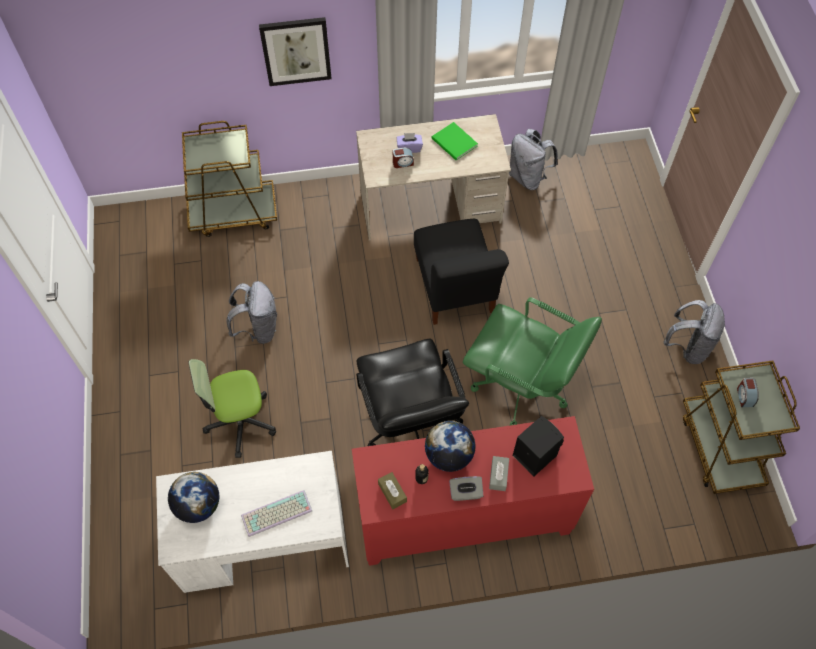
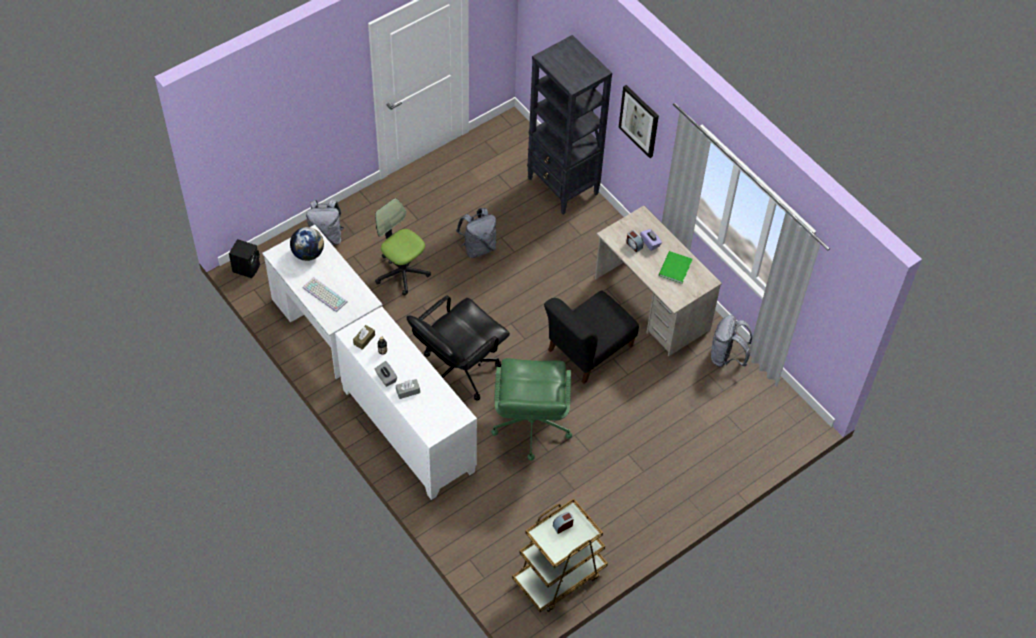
camera: 60 degrees right, 5 degrees down
brown cart [182,121,277,237] -> black bookcase [527,35,612,215]
red cabinet [352,416,594,566] -> white cabinet [335,306,477,500]
globe [425,421,475,472] -> none
black speaker [513,416,564,476] -> black speaker moved to [229,239,260,278]
grey backpack [664,300,726,364] -> grey backpack moved to [306,199,344,245]

